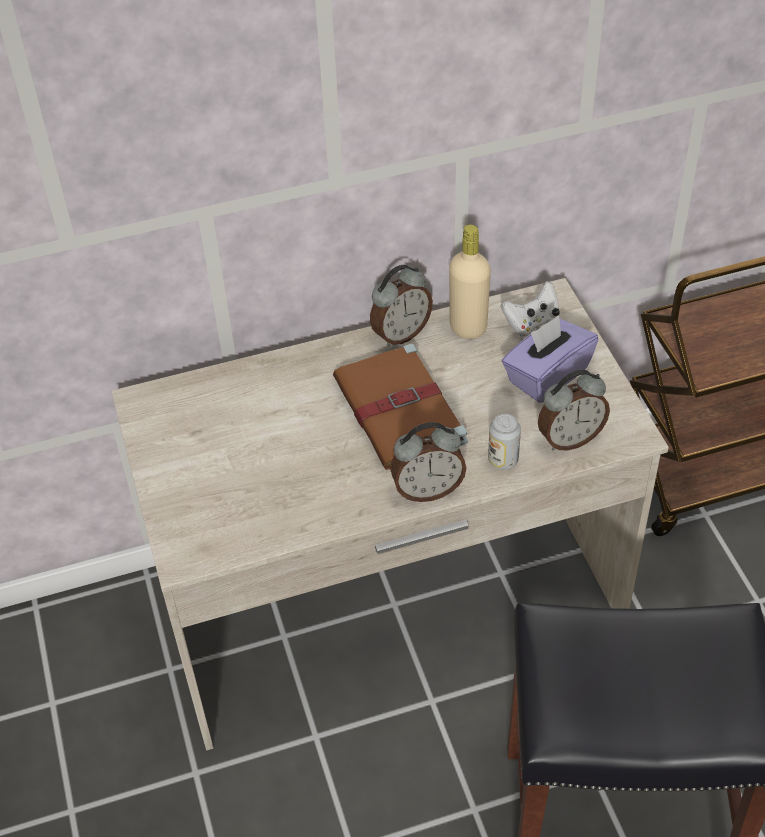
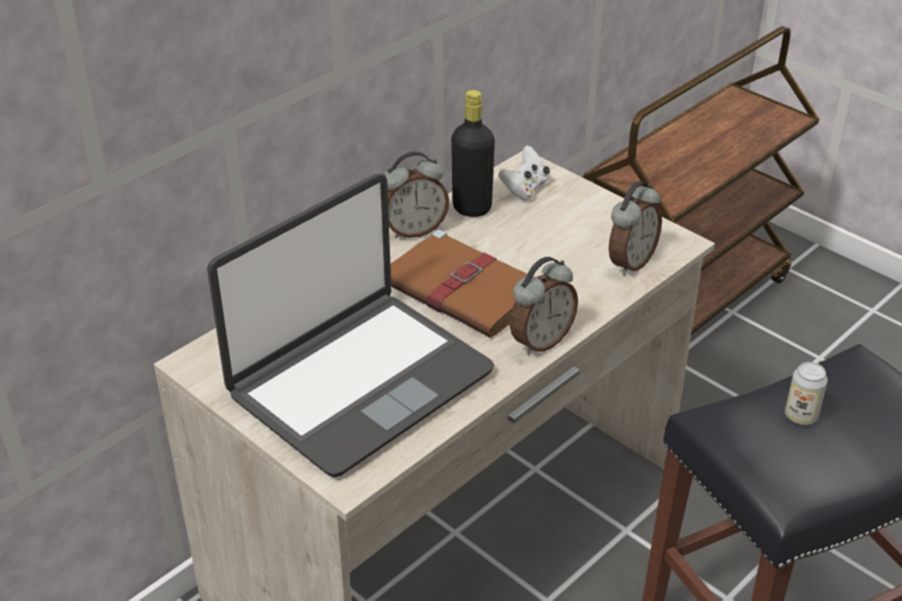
camera: 30 degrees left, 10 degrees down
alarm clock [370,265,433,347] -> alarm clock turned 45 degrees clockwise [384,151,449,238]
beige bottle [449,224,491,339] -> black bottle [451,90,495,217]
can [488,414,521,470] -> can moved to [785,362,828,425]
purple tissue box [502,315,599,403] -> none
none -> laptop [207,174,494,478]

